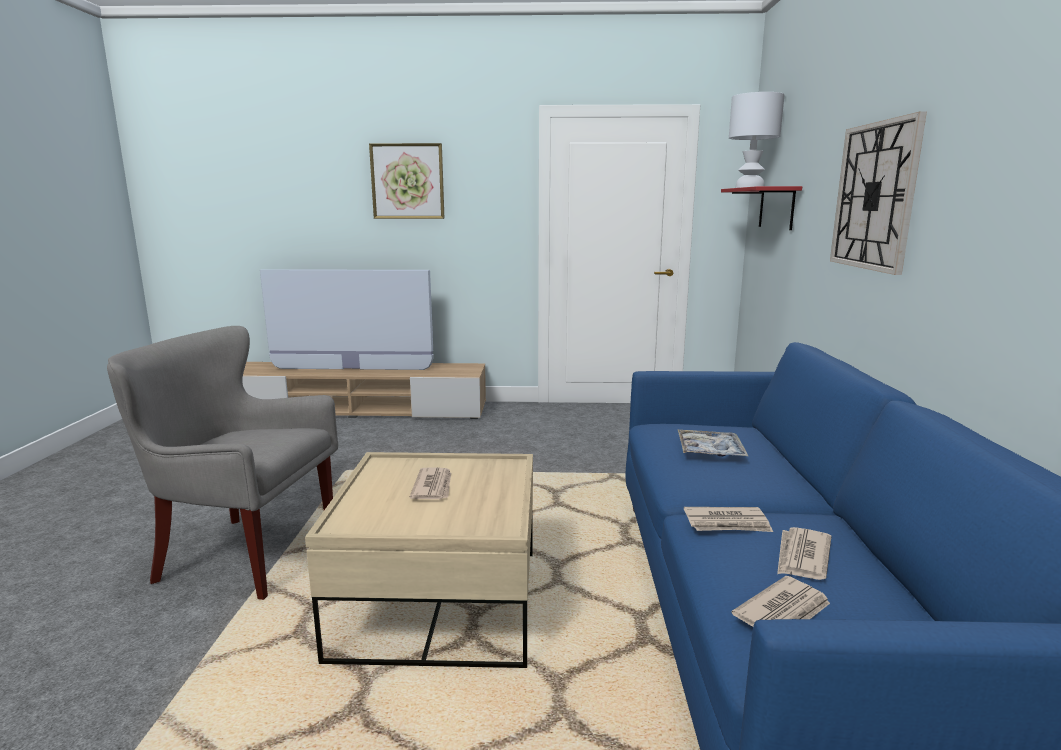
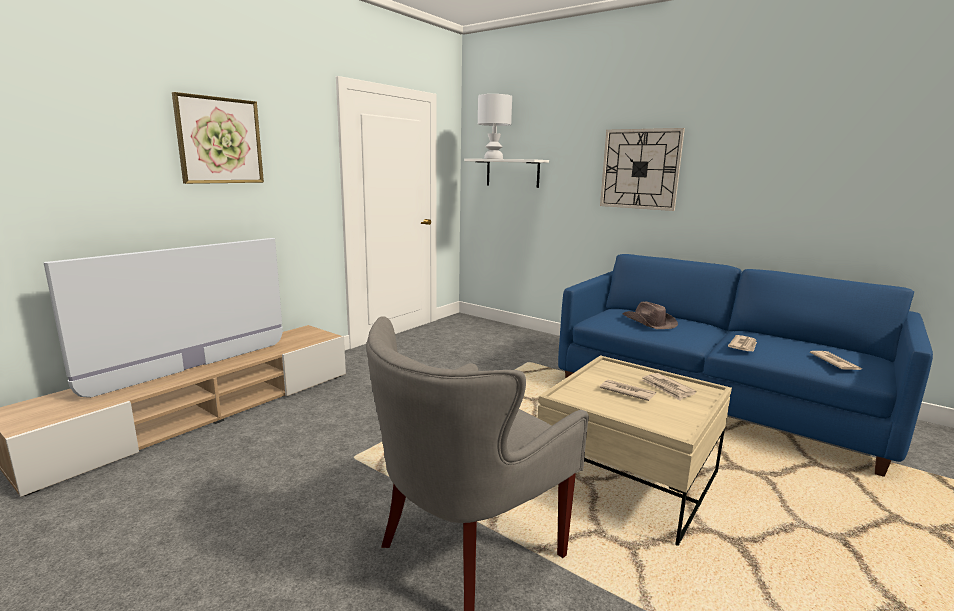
camera: 55 degrees left, 0 degrees up
tray [678,430,748,456] -> brown hat [622,302,678,329]
red shelf [721,186,802,230] -> white shelf [464,159,549,188]
newspaper [777,527,831,580] -> newspaper moved to [641,373,696,401]

